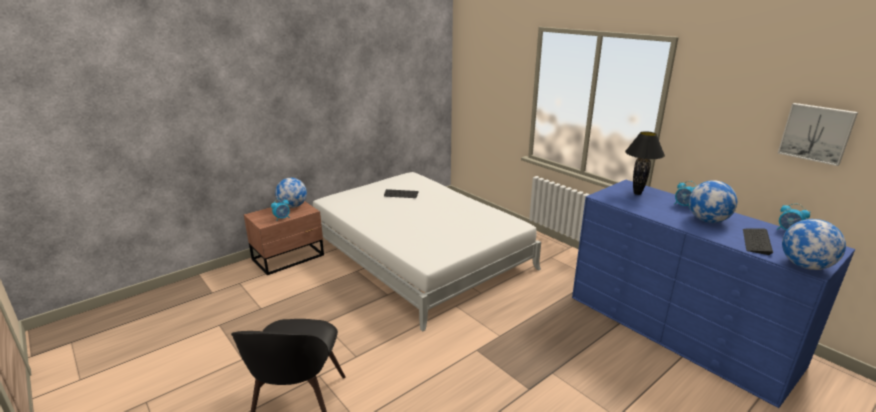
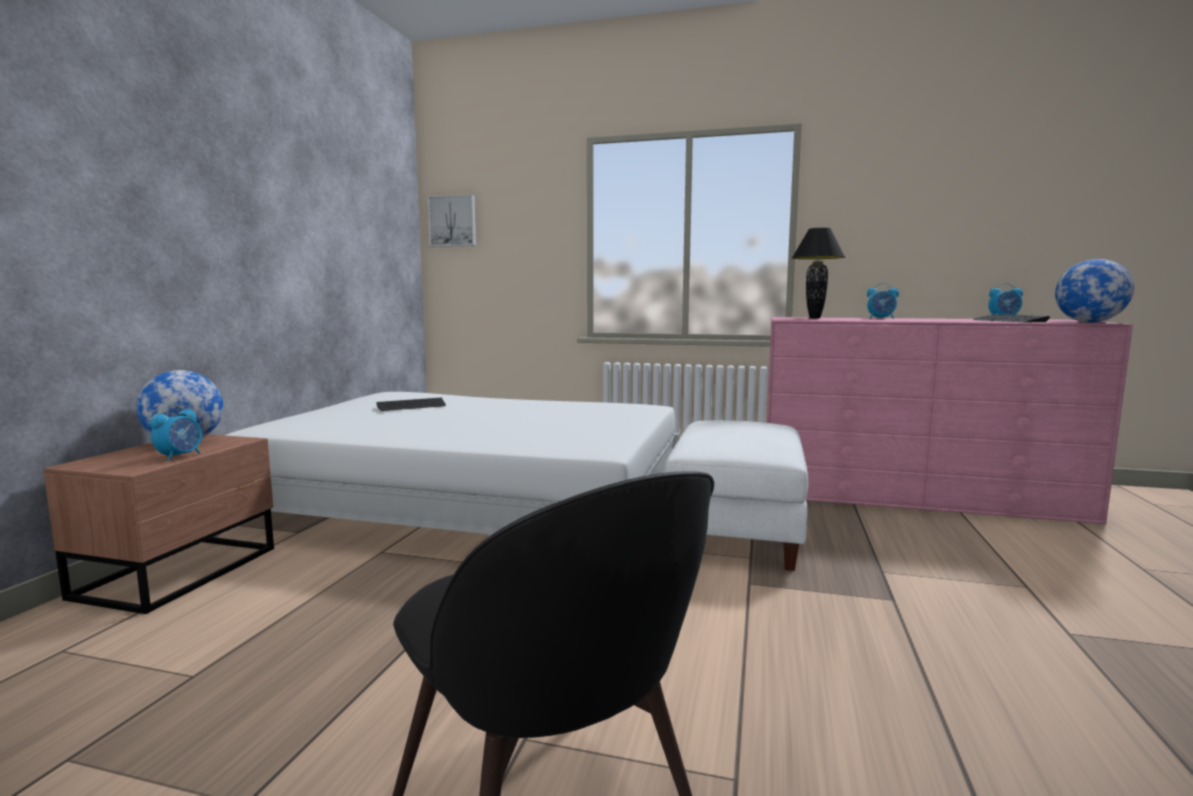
camera: 35 degrees left, 15 degrees down
blue dresser [572,180,855,408] -> pink dresser [767,317,1133,524]
globe [689,180,737,223] -> none
picture [778,103,858,166] -> picture moved to [427,194,476,247]
none -> white ottoman [664,420,808,571]

